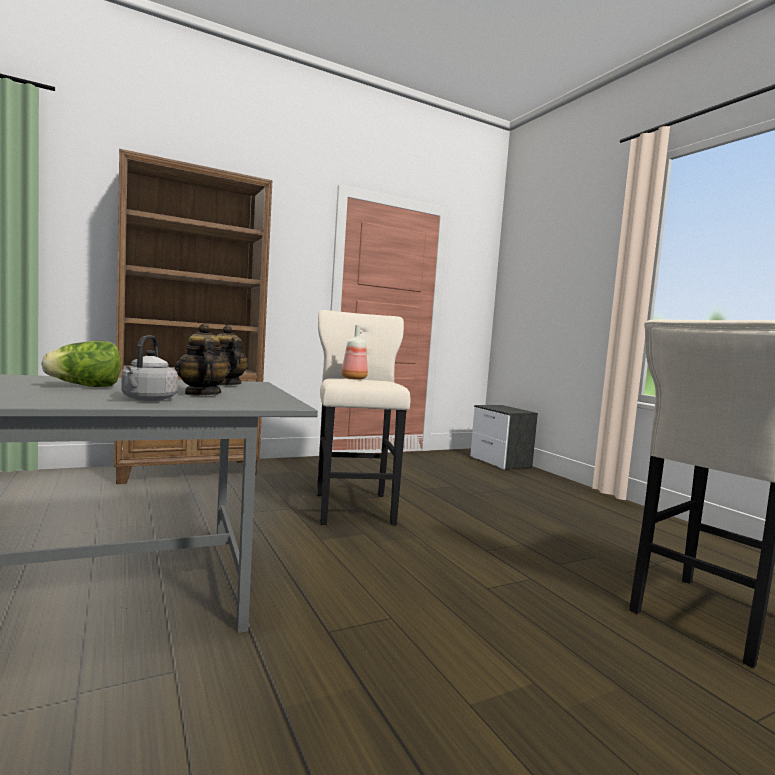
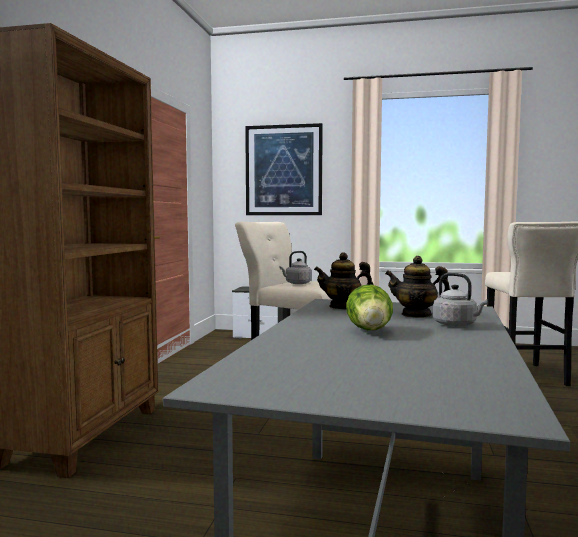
camera: 50 degrees left, 0 degrees up
bottle [341,325,368,380] -> grey kettle [279,251,312,284]
none -> picture [245,123,323,215]

